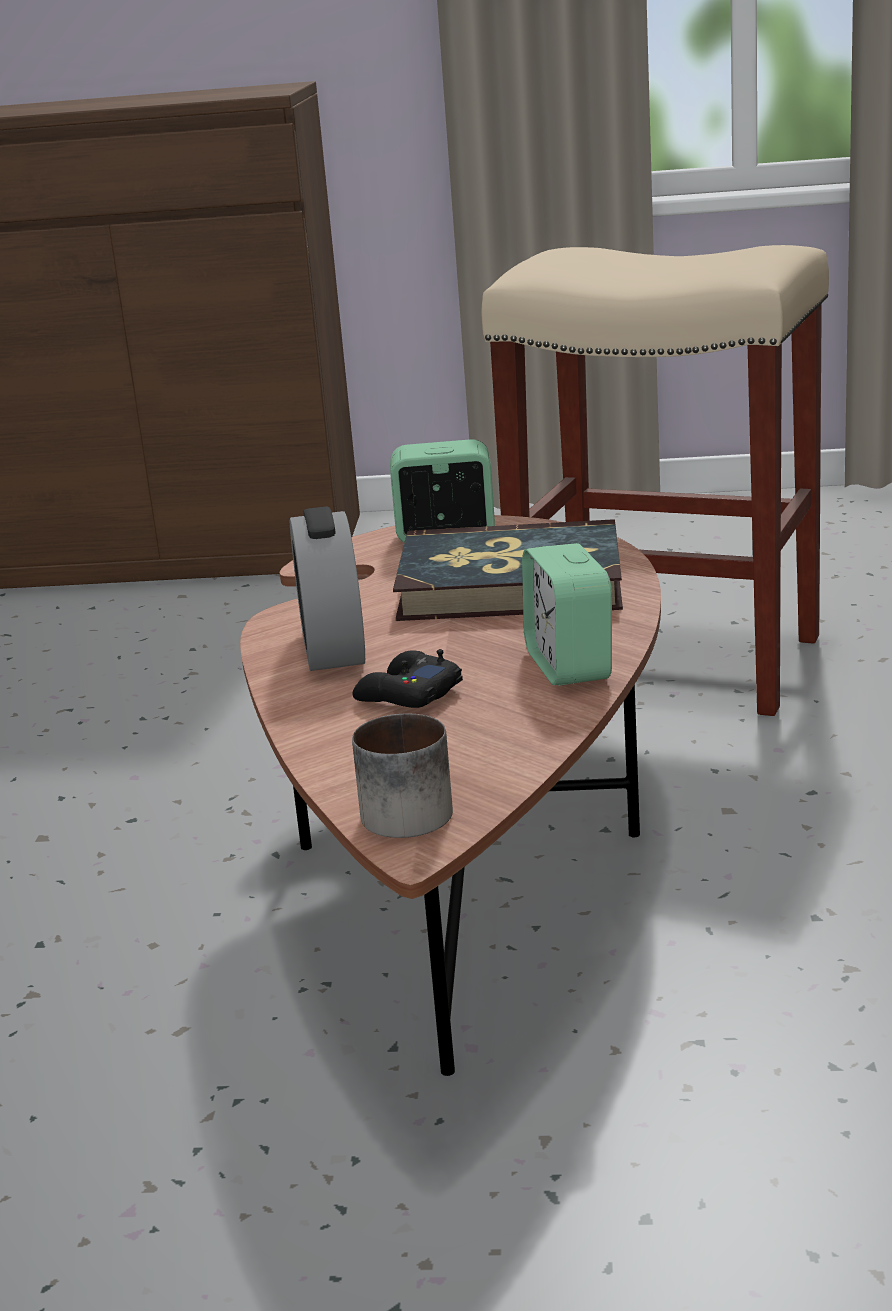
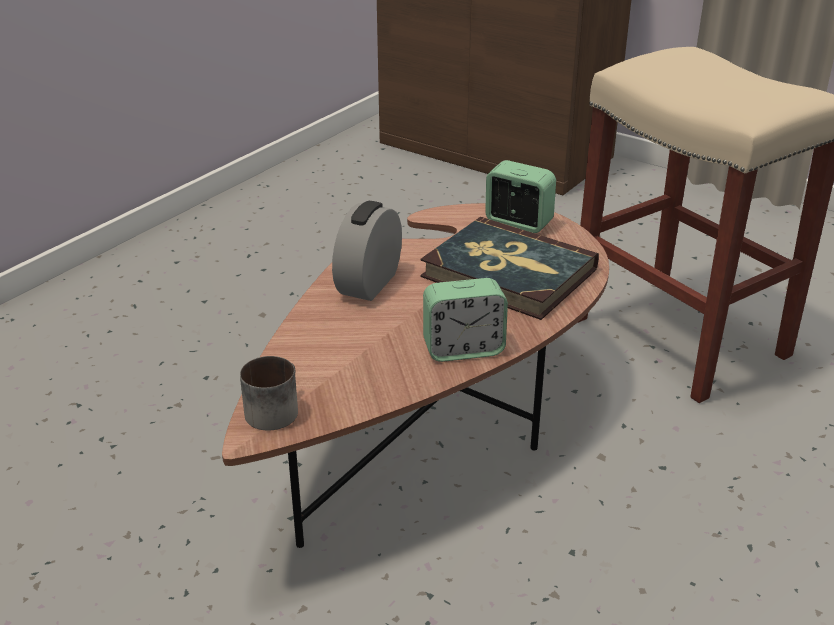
camera: 30 degrees right, 10 degrees up
black game controller [353,649,463,708] -> none
alarm clock [522,543,612,686] -> alarm clock turned 120 degrees counterclockwise [423,278,508,362]

